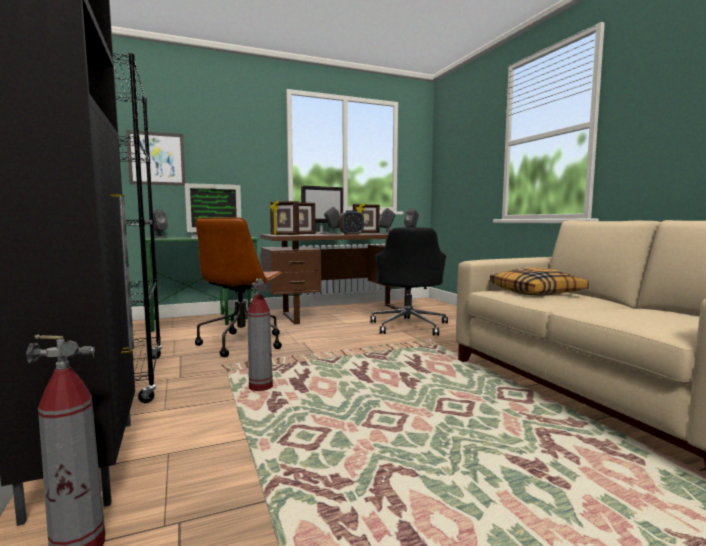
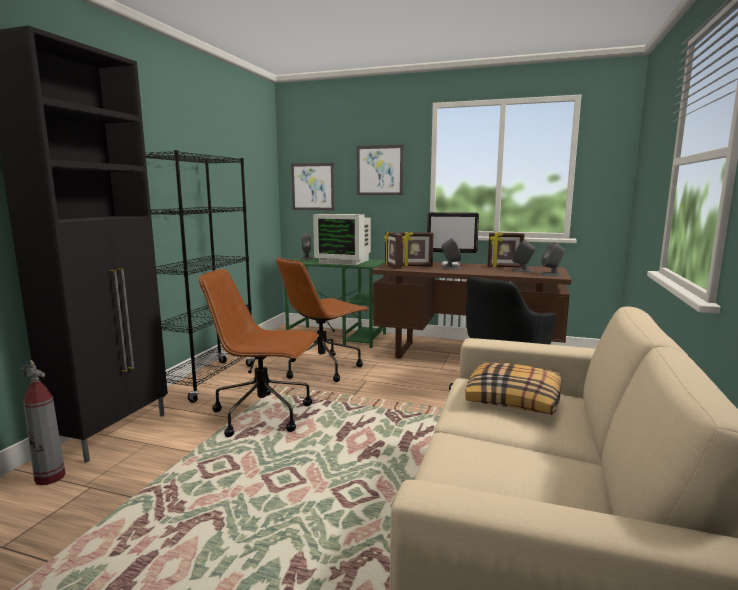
camera: 40 degrees right, 5 degrees up
fire extinguisher [248,278,273,391] -> brown office chair [199,269,319,437]
alarm clock [339,210,364,235] -> none
none -> picture [357,145,404,195]

